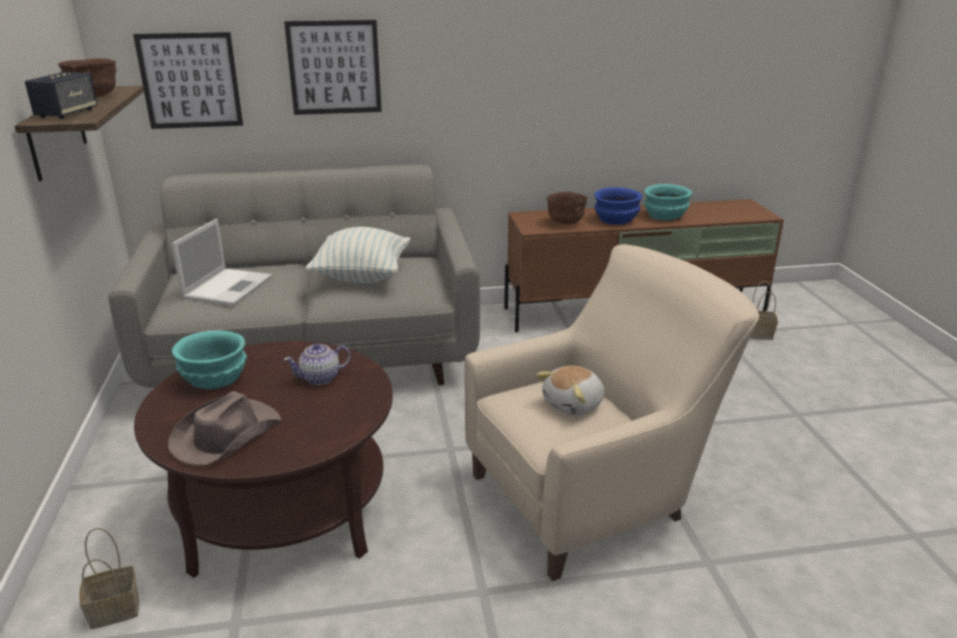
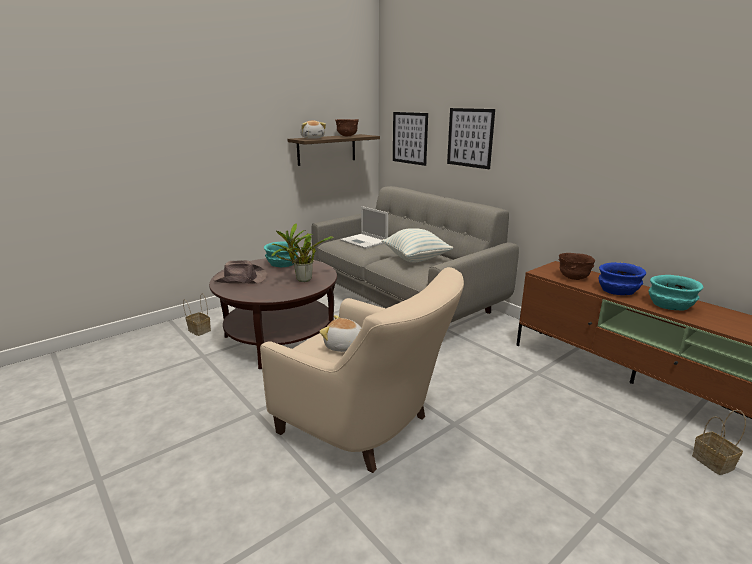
camera: 60 degrees right, 5 degrees down
speaker [25,72,97,119] -> plush toy [300,121,326,139]
laptop [171,219,272,306] -> laptop turned 60 degrees clockwise [340,206,388,249]
teapot [284,343,351,385] -> potted plant [271,223,334,282]

